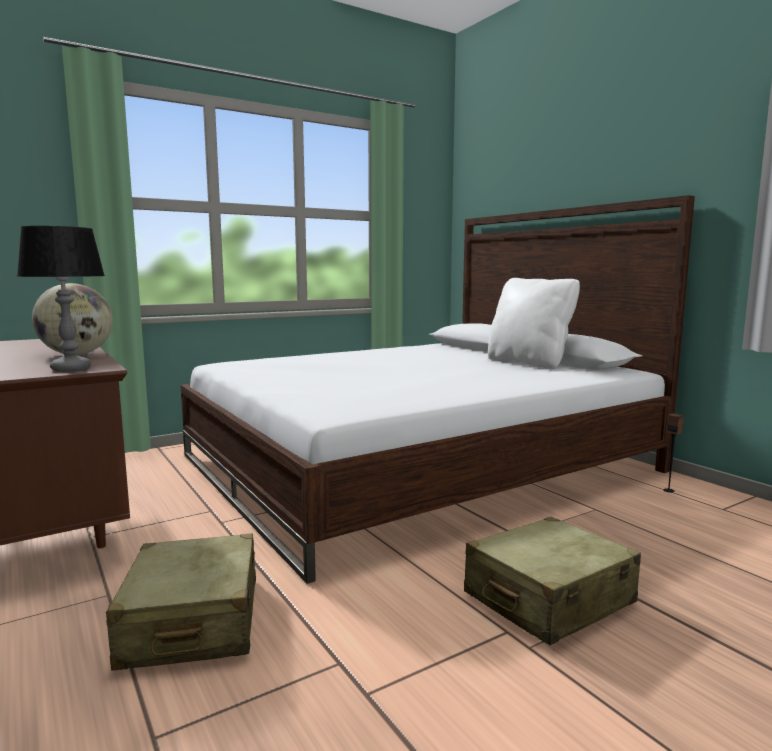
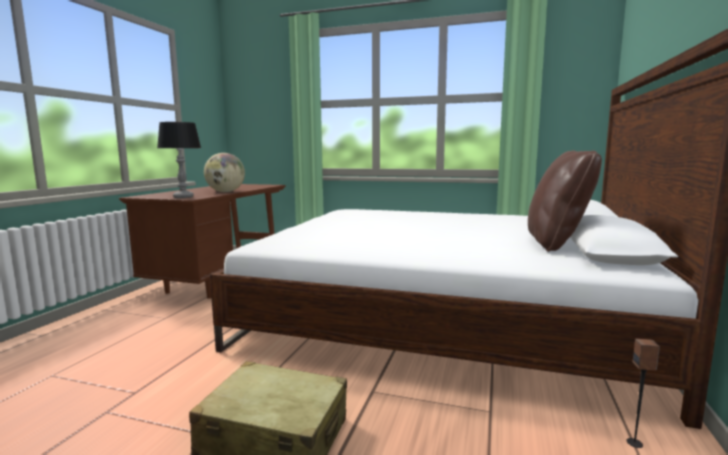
camera: 50 degrees right, 0 degrees up
beige suitcase [106,534,256,671] -> none
white pillow [488,278,580,369] -> brown pillow [528,150,602,252]

